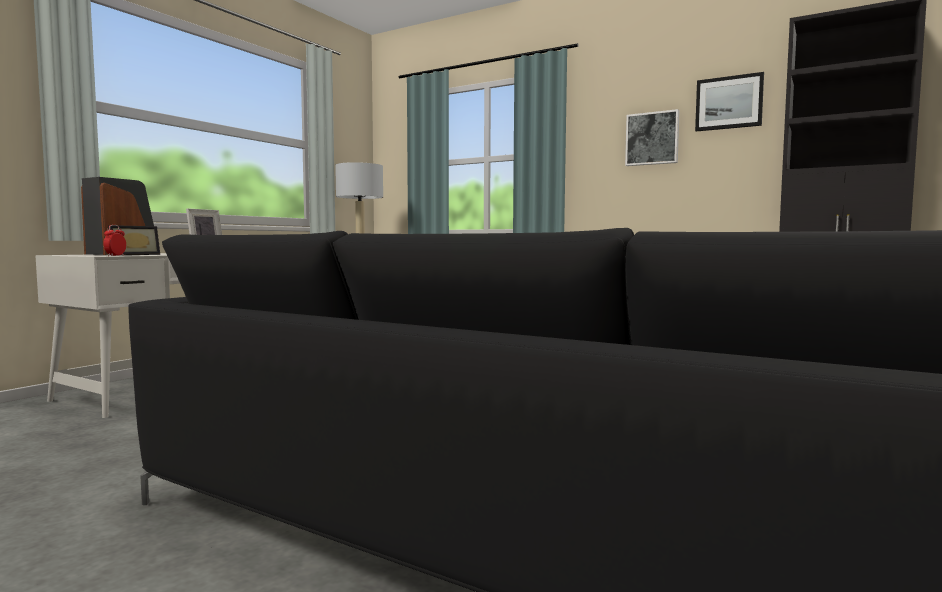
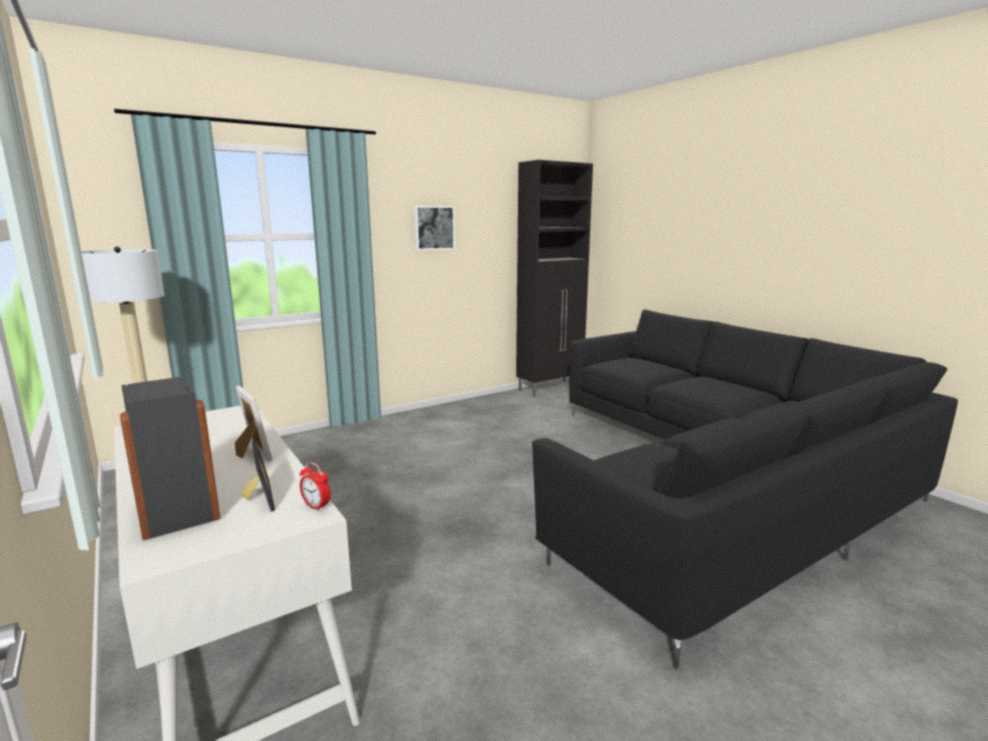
camera: 65 degrees left, 10 degrees up
picture [695,72,764,131] -> none

